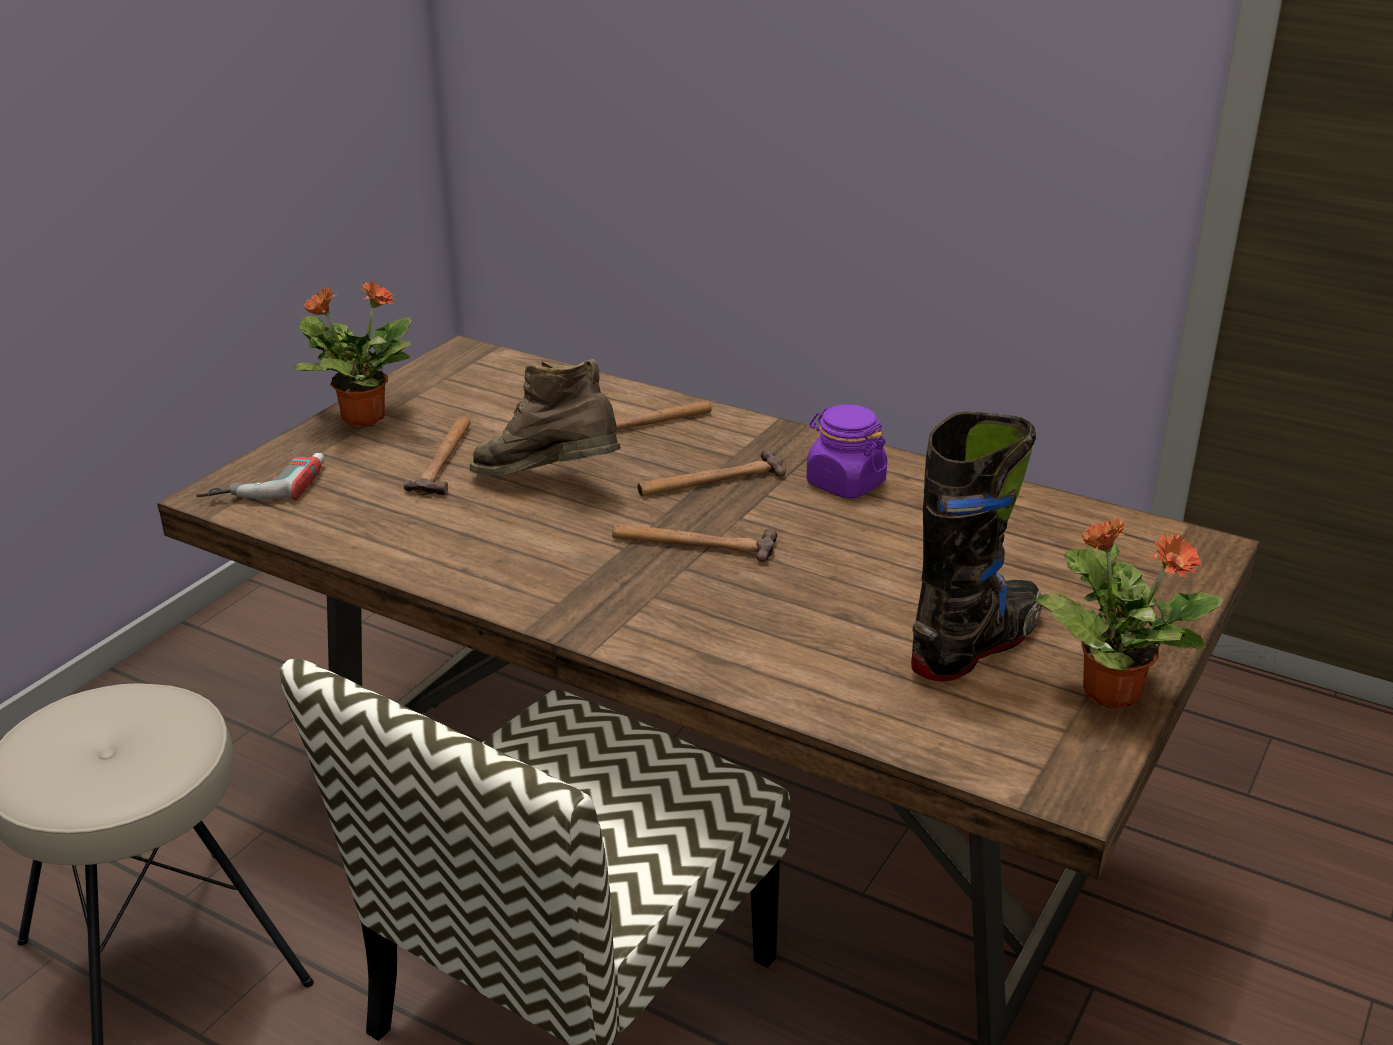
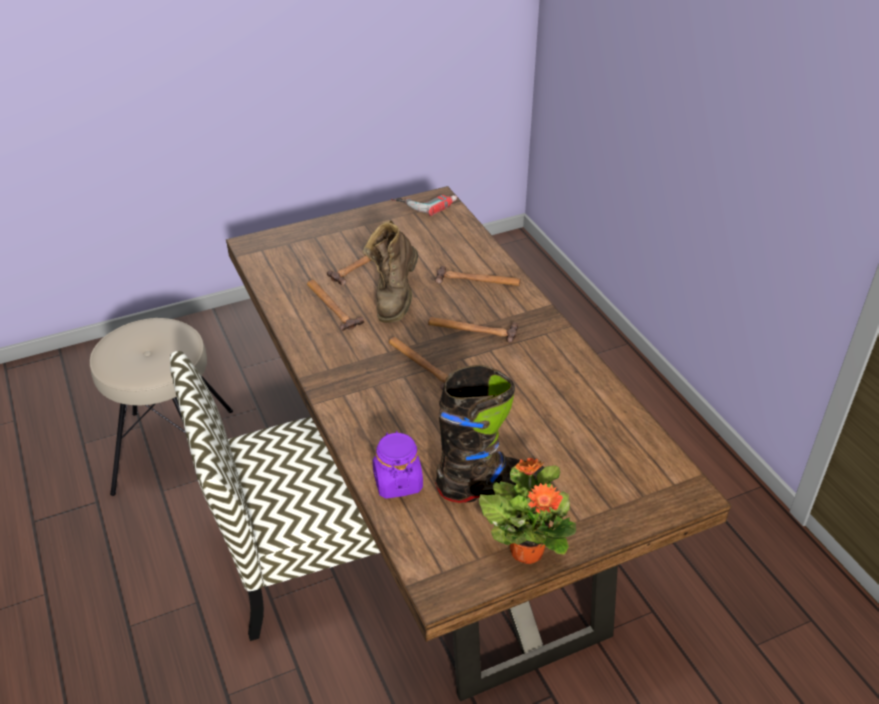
camera: 35 degrees right, 10 degrees up
power drill [196,453,324,500] -> power drill moved to [391,195,457,216]
potted plant [293,280,412,427] -> none
brown boot [470,359,621,476] -> brown boot turned 135 degrees counterclockwise [363,220,418,323]
purple jar [806,404,887,498] -> purple jar moved to [373,431,423,499]
none -> hammer [307,280,364,331]

